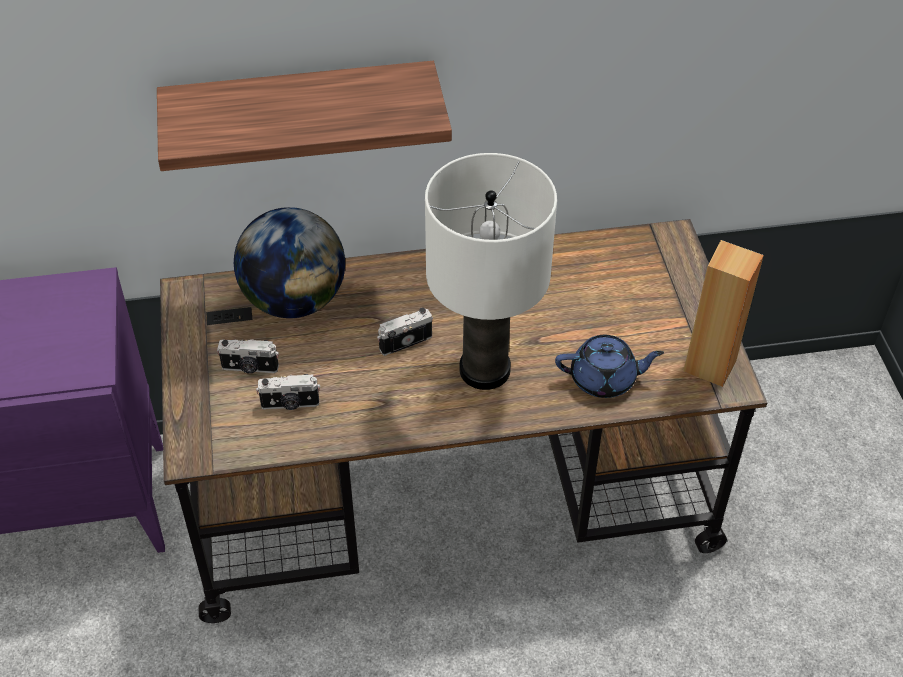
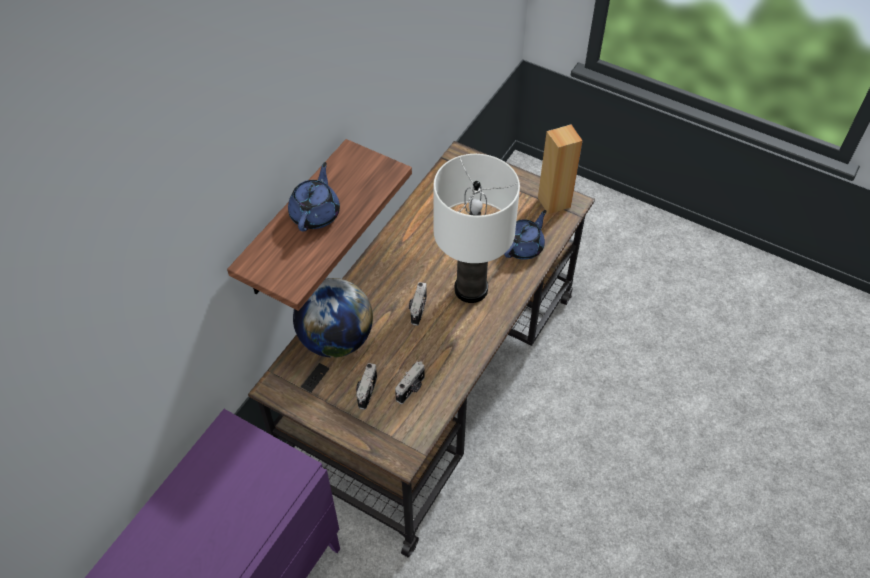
camera: 50 degrees left, 5 degrees up
camera [217,339,279,374] -> camera turned 150 degrees clockwise [356,363,377,410]
none -> blue teapot [288,162,340,232]

